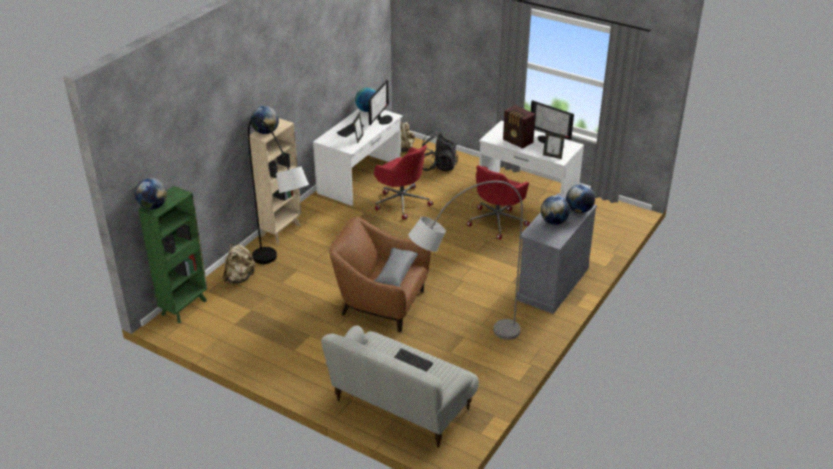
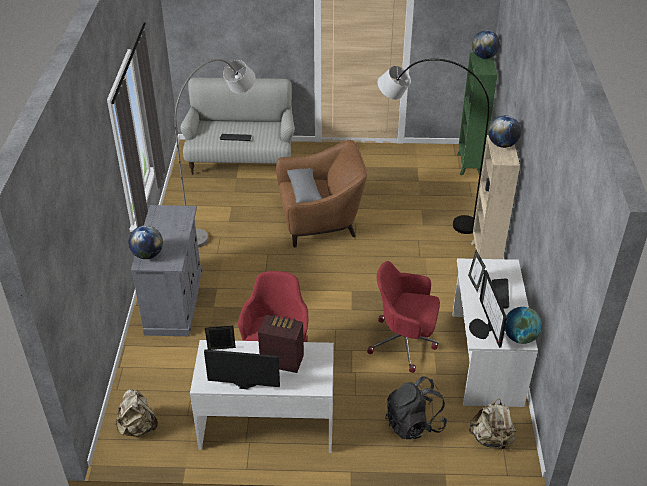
camera: 150 degrees right, 5 degrees up
beige backpack [223,243,255,284] -> beige backpack moved to [116,389,158,437]
globe [541,196,570,225] -> none

